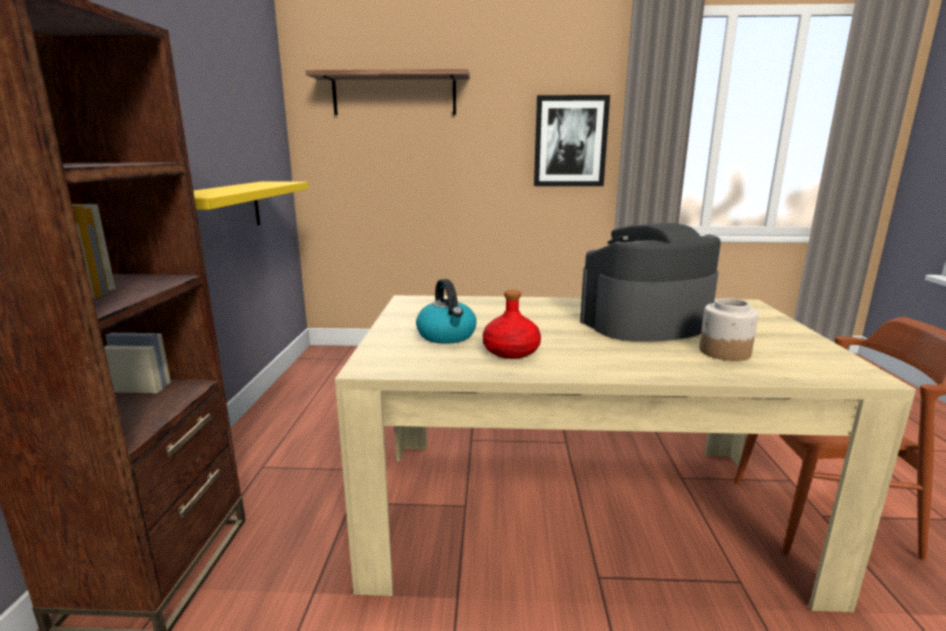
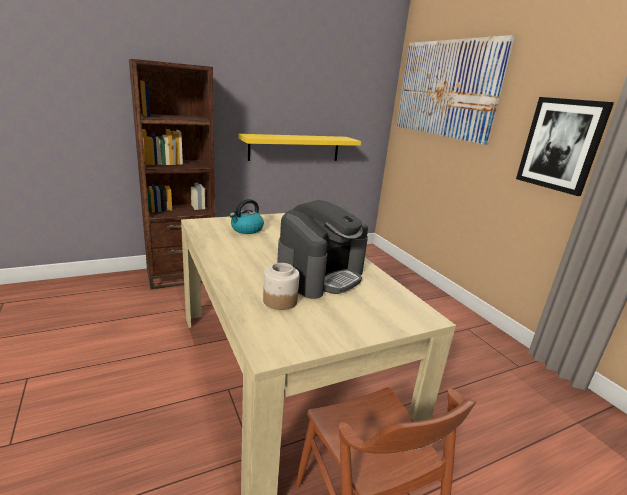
camera: 60 degrees right, 5 degrees up
shelf [305,69,470,115] -> picture [396,35,515,145]
red bottle [483,290,541,359] -> none
coffee machine [580,223,721,342] -> coffee machine turned 90 degrees clockwise [277,200,368,299]

